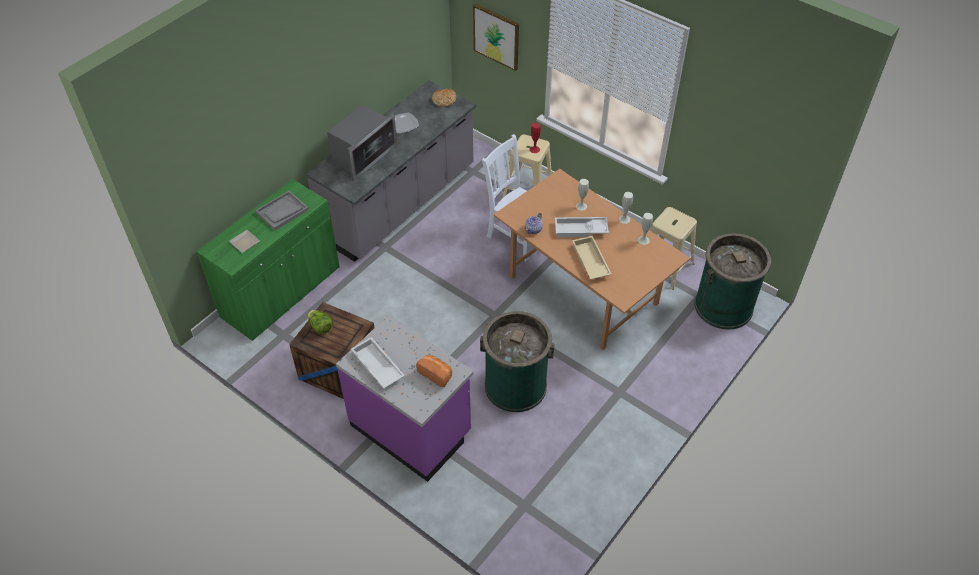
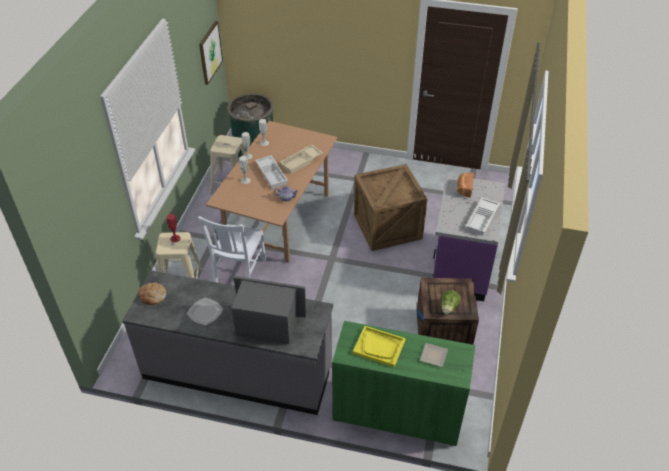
camera: 115 degrees left, 5 degrees down
grey tray [255,191,309,230] -> yellow tray [353,326,405,367]
picture [473,4,519,71] -> picture moved to [199,21,223,85]
green trash can [480,311,555,412] -> crate [354,164,428,251]

